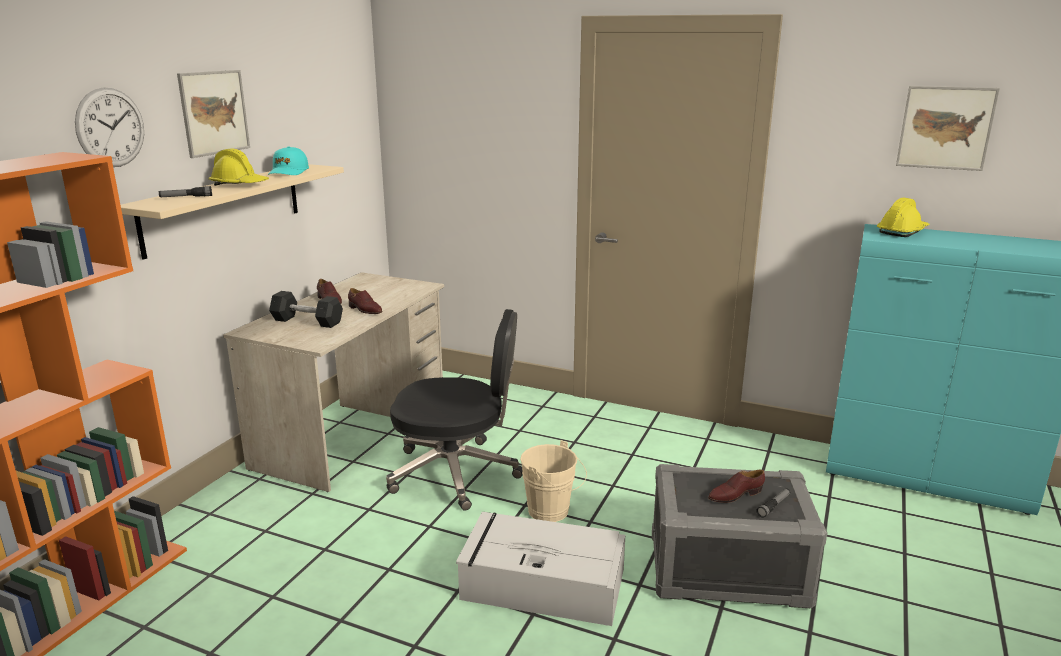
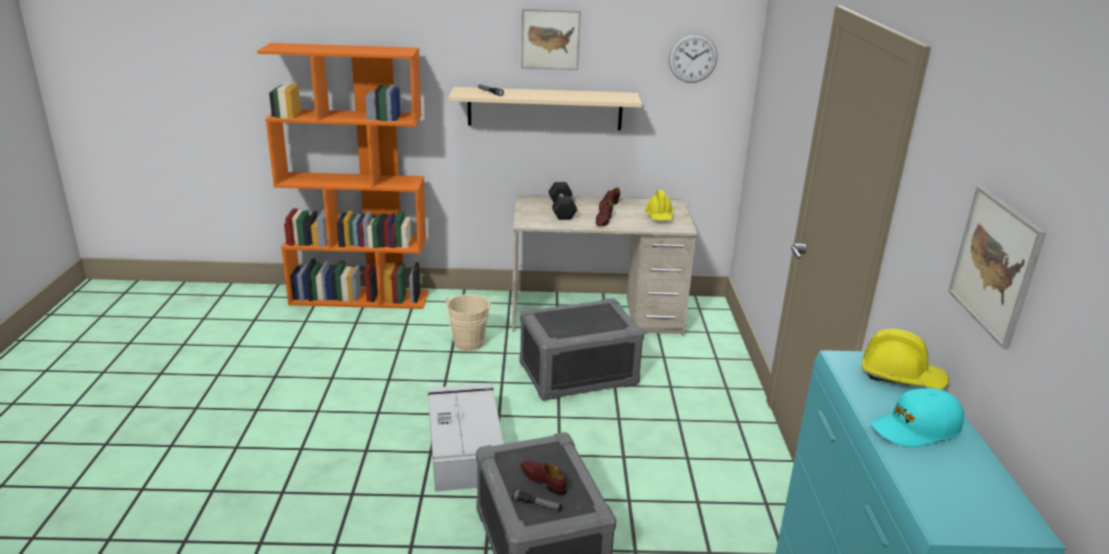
camera: 65 degrees right, 5 degrees up
wall clock [75,87,144,167] -> wall clock moved to [669,33,718,83]
yellow hard hat [208,149,269,186] -> yellow hard hat moved to [645,190,674,221]
turquoise cap [268,146,309,175] -> turquoise cap moved to [871,388,964,447]
black office chair [386,309,523,511] -> grey storage box [519,298,644,401]
beige bucket [520,440,587,522] -> beige bucket moved to [445,294,491,351]

